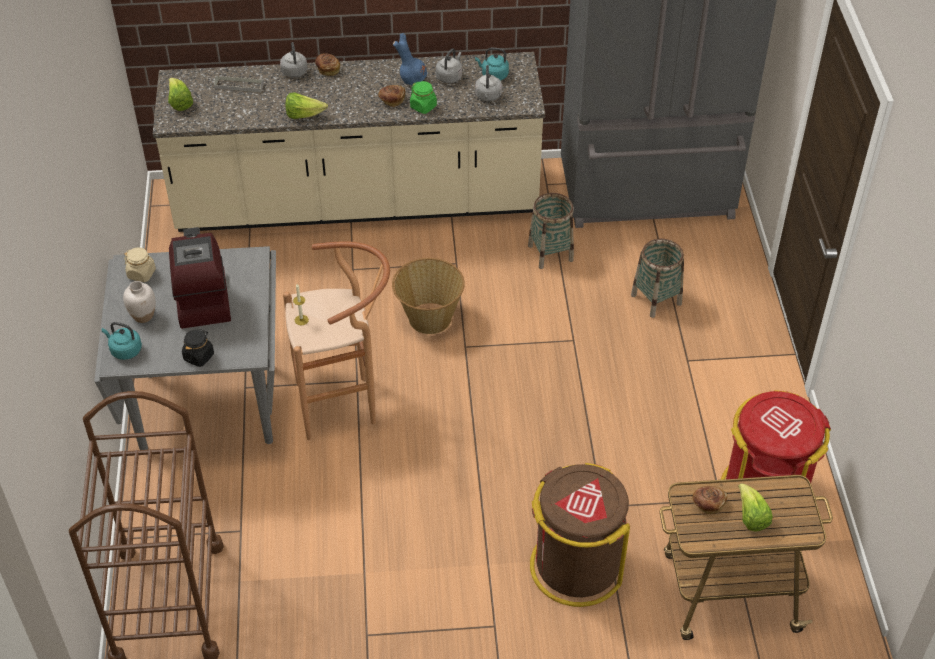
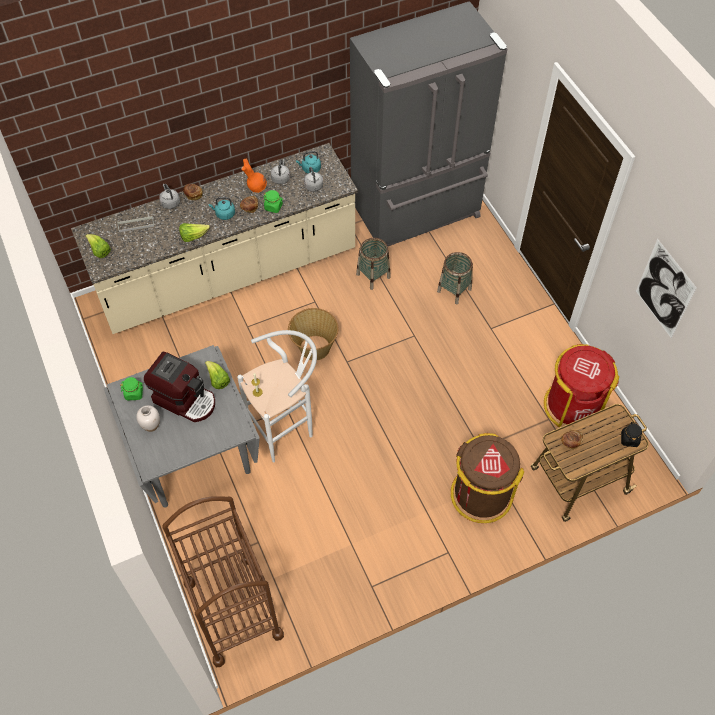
camera: 20 degrees left, 10 degrees up
turquoise kettle [102,322,142,360] -> turquoise kettle moved to [209,197,235,220]
beige jar [124,247,156,282] -> green jar [120,377,143,400]
coffee machine [169,227,231,329] -> coffee machine turned 150 degrees clockwise [144,352,215,422]
black jar [182,329,214,367] -> black jar moved to [621,423,642,447]
brown stool [283,241,390,440] -> white stool [237,330,317,463]
blue vase [393,33,427,86] -> orange vase [241,159,267,193]
lettuce [738,483,773,532] -> lettuce moved to [205,361,230,389]
none -> picture [636,239,697,338]

